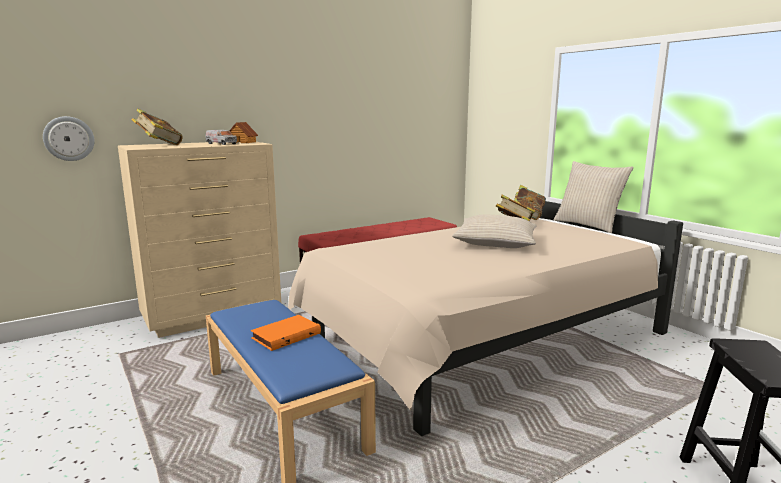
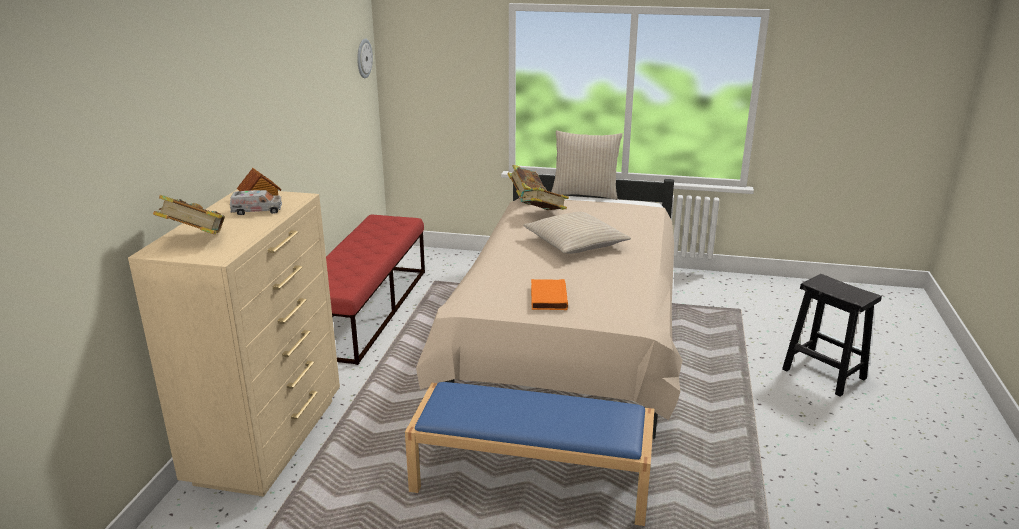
camera: 45 degrees left, 10 degrees up
wall clock [43,116,94,161] -> wall clock moved to [357,38,373,78]
orange book [251,315,321,351] -> orange book moved to [531,279,568,310]

